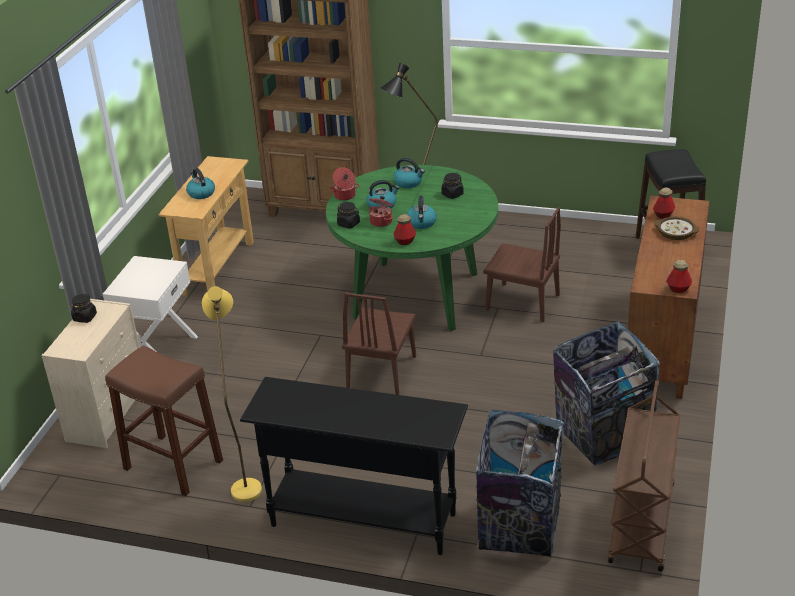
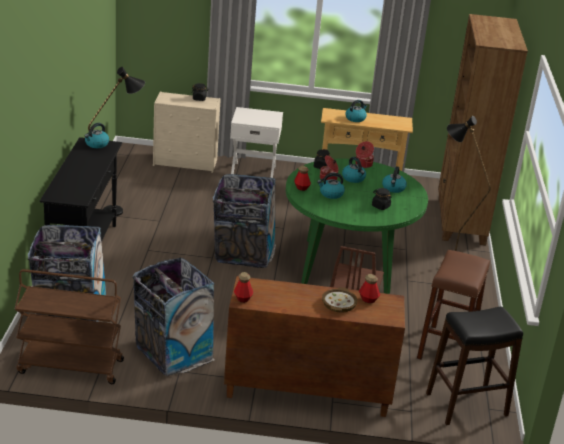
camera: 75 degrees right, 5 degrees down
brown stool [105,345,223,496] -> brown stool moved to [417,250,490,359]
yellow floor lamp [202,286,262,502] -> black floor lamp [88,67,145,216]
brown chair [342,293,416,395] -> trash can [213,174,276,268]
none -> kettle [85,123,109,148]

